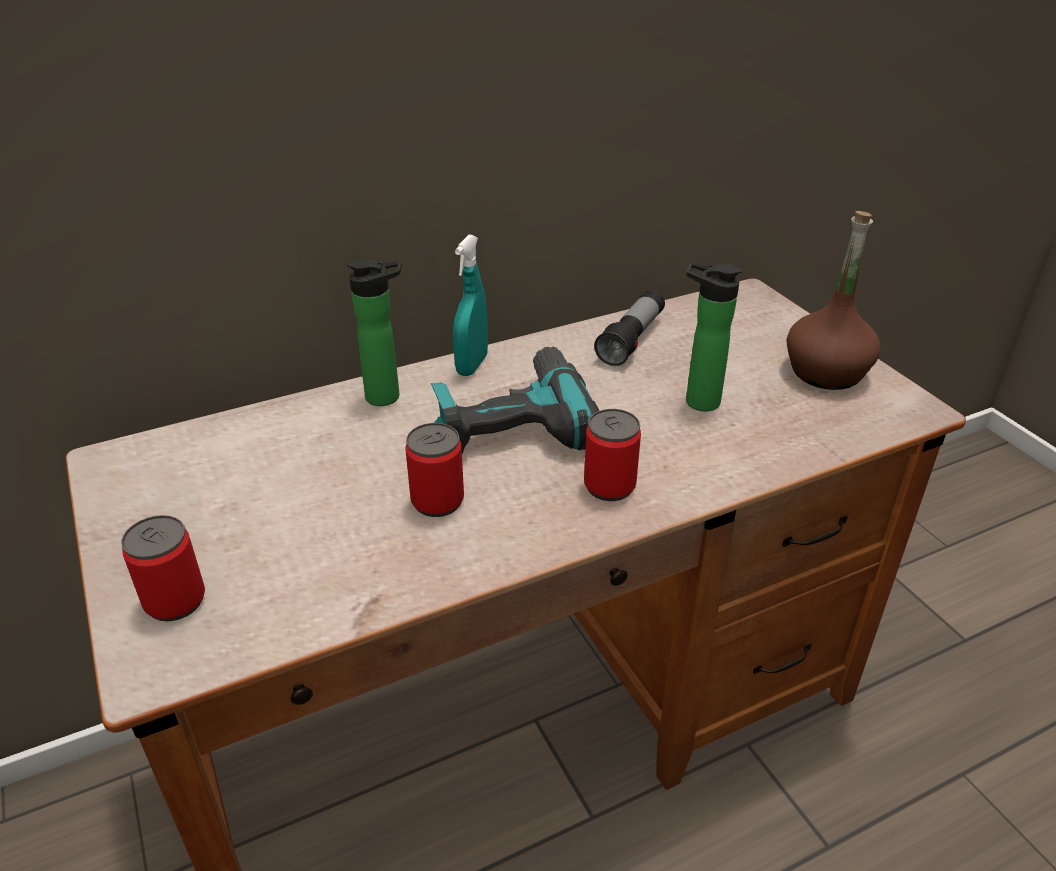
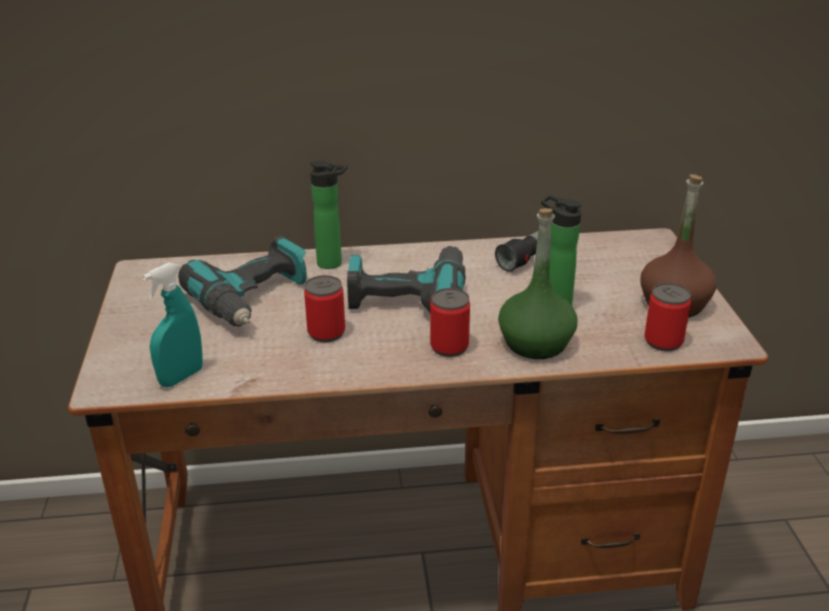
camera: 20 degrees right, 5 degrees down
can [121,515,205,621] -> can moved to [644,283,691,351]
turquoise spray bottle [453,235,488,376] -> turquoise spray bottle moved to [143,262,203,387]
none -> power drill [178,236,307,327]
none -> green bottle [498,208,578,359]

